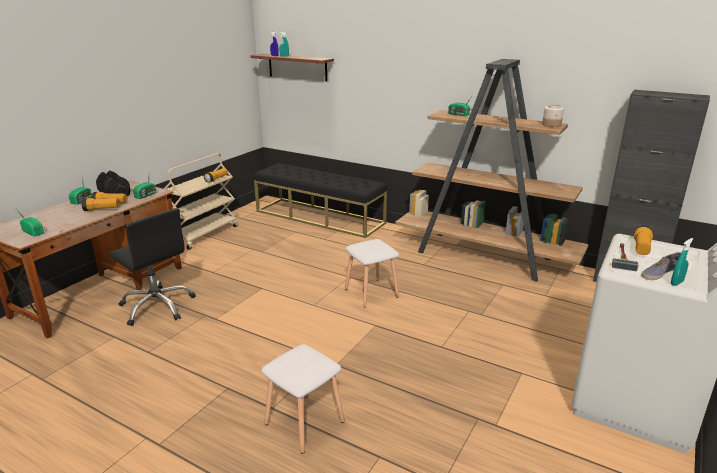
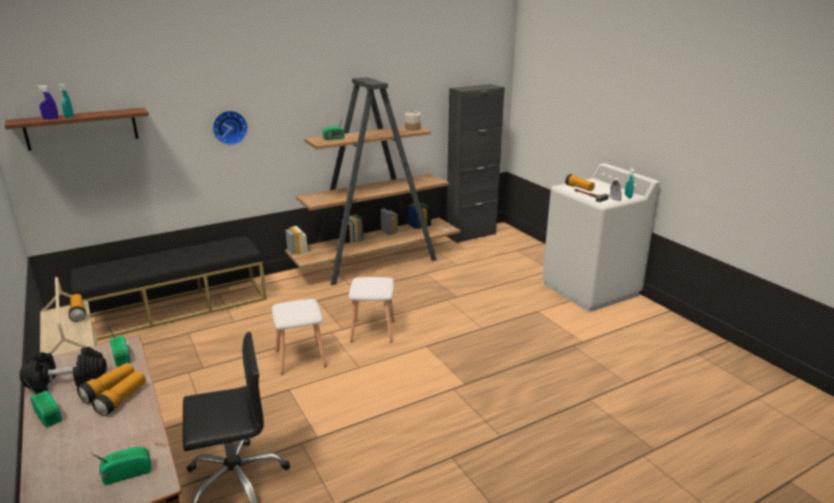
camera: 60 degrees left, 0 degrees up
white stool [261,344,345,454] -> white stool moved to [272,299,327,375]
none -> wall clock [213,111,248,145]

